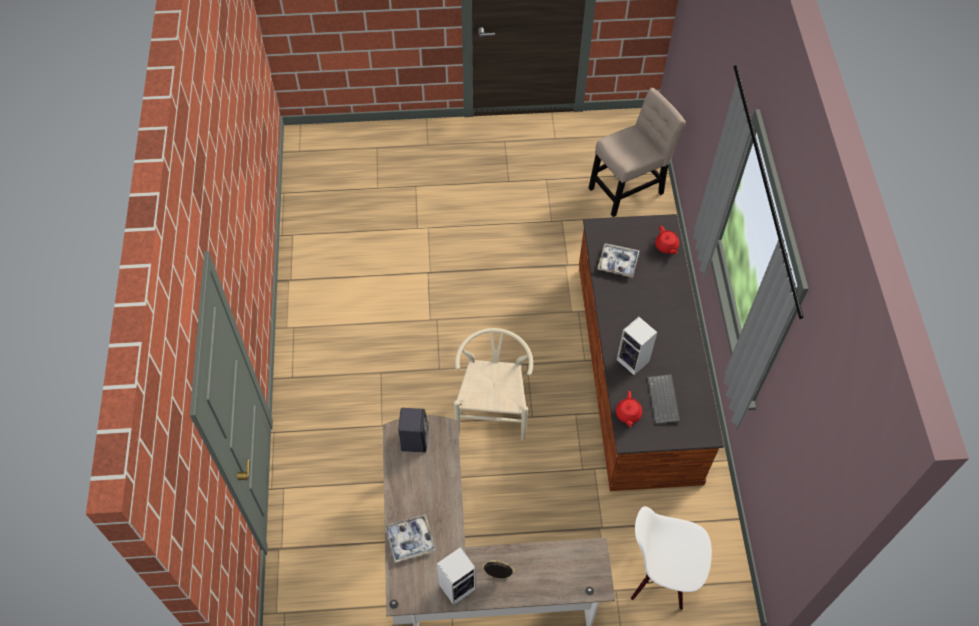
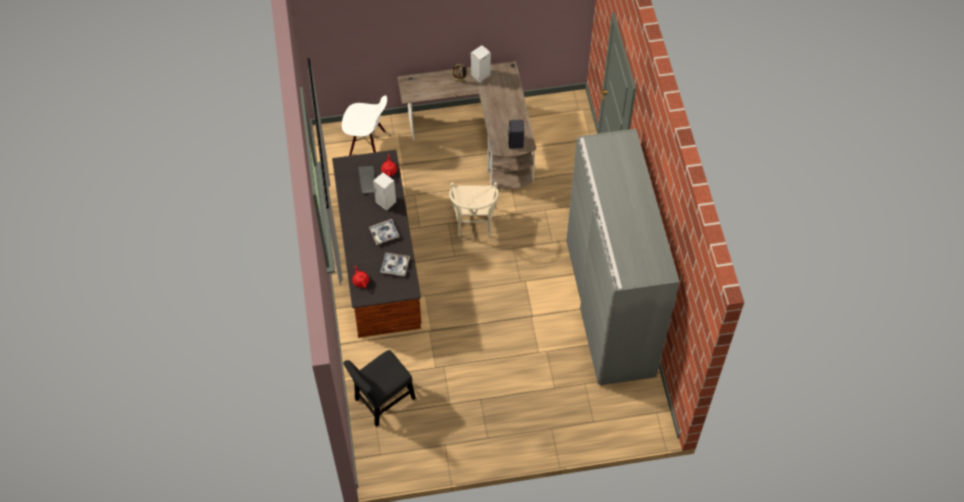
camera: 175 degrees right, 0 degrees up
tray [385,514,436,563] -> tray moved to [369,219,400,245]
beige chair [589,88,686,217] -> black chair [343,350,416,427]
none -> grey wardrobe [566,129,679,386]

